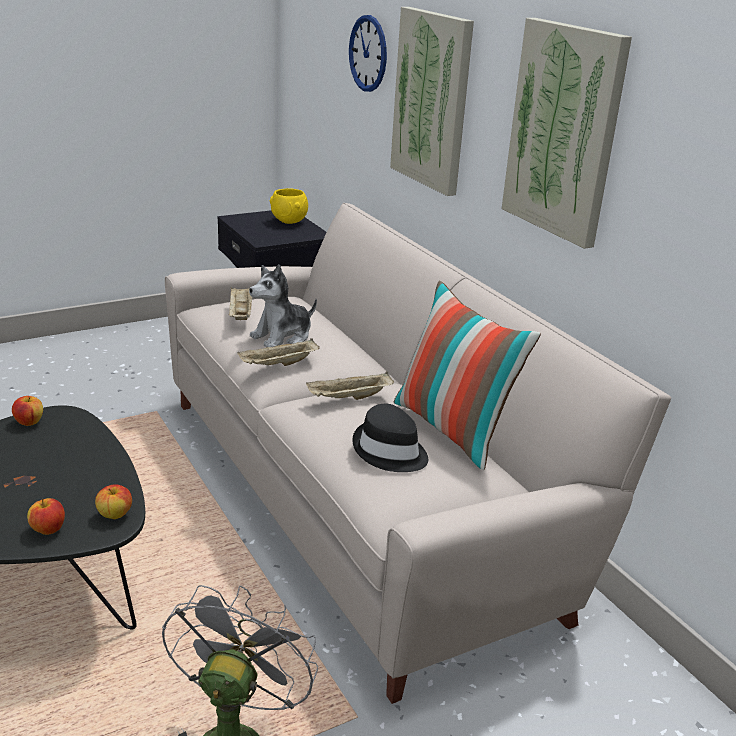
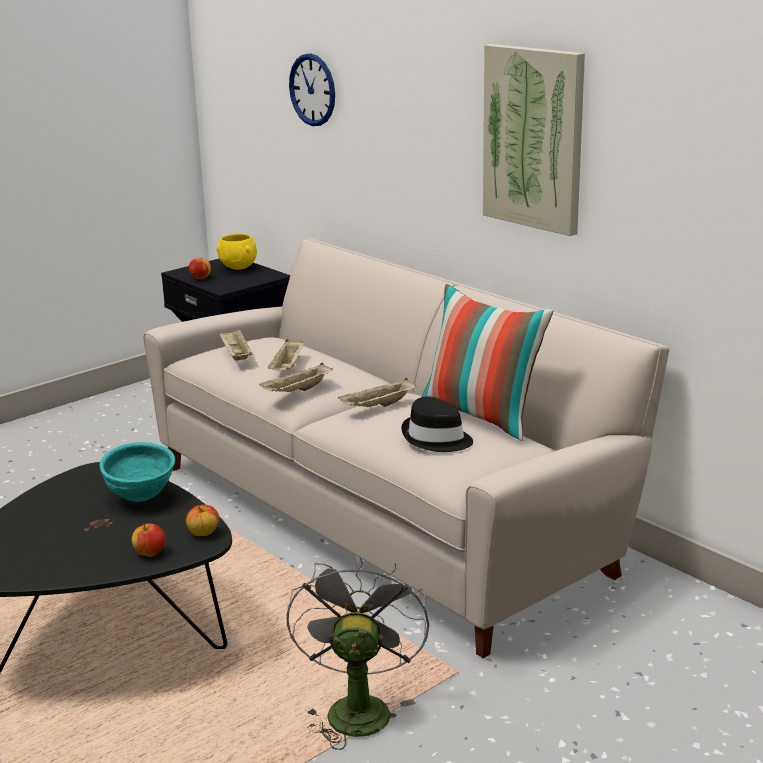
camera: 10 degrees left, 5 degrees down
apple [12,396,43,426] -> apple moved to [189,257,211,279]
plush toy [249,264,317,347] -> beige tray [268,339,304,370]
picture [390,7,474,196] -> none
none -> turquoise bowl [99,442,175,502]

